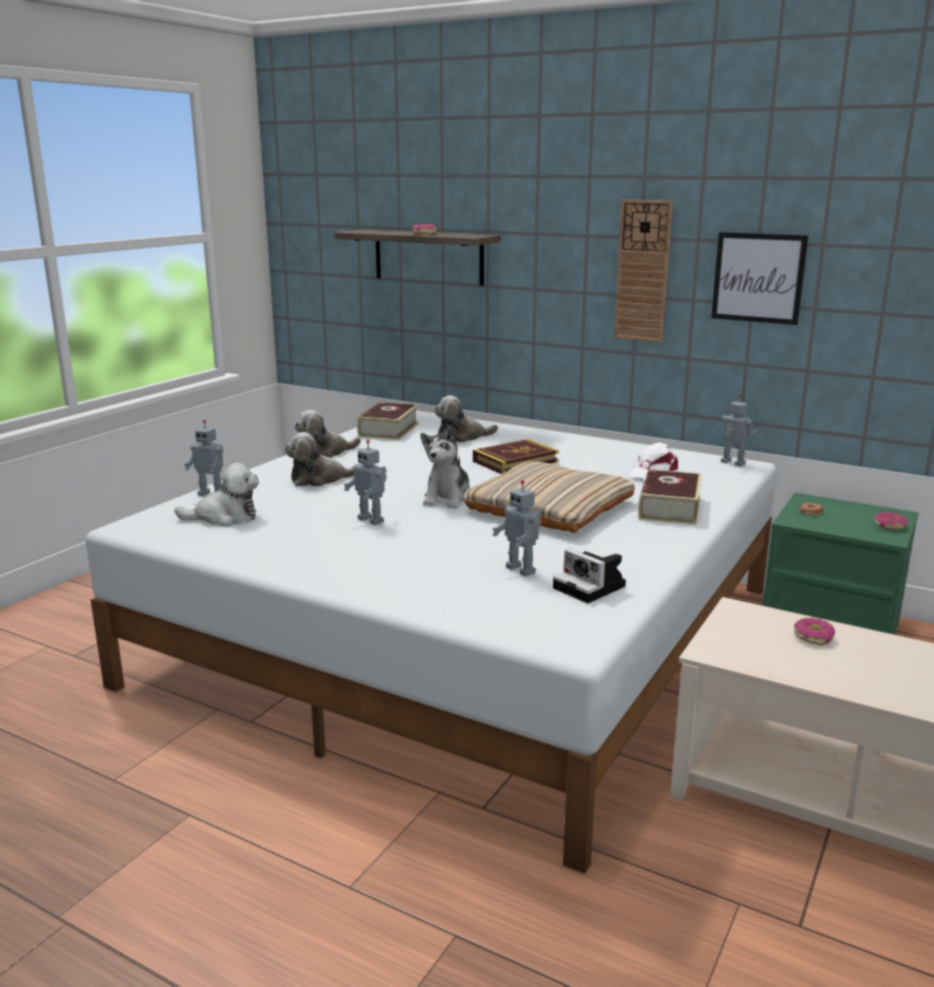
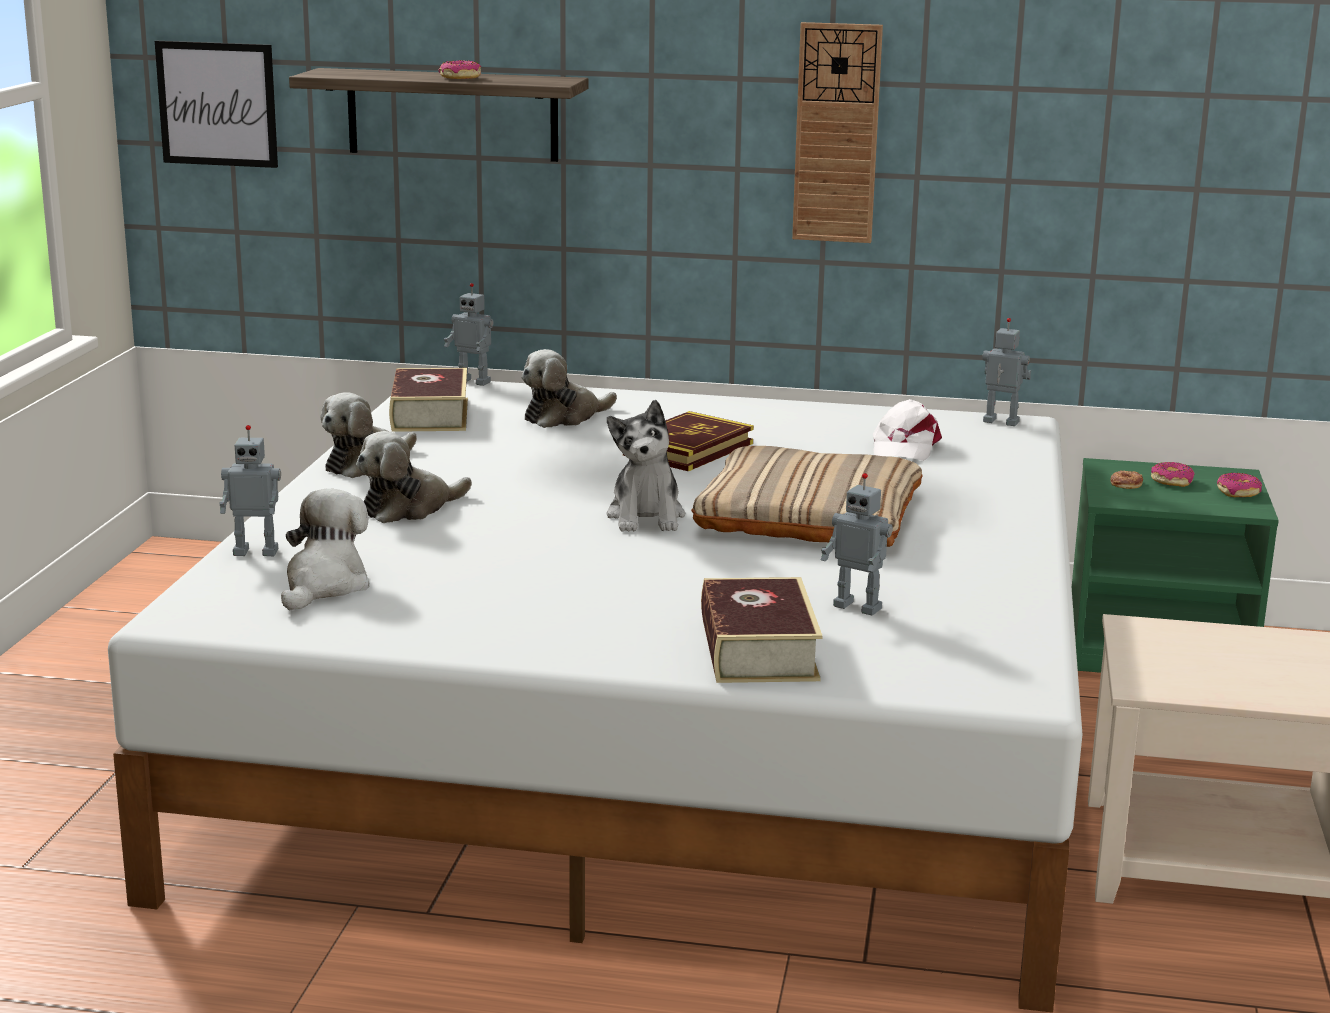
camera: 20 degrees left, 0 degrees up
plush toy [174,463,259,527] -> plush toy turned 45 degrees counterclockwise [281,489,370,610]
toy robot [344,440,387,525] -> toy robot moved to [444,283,494,386]
camera [553,549,626,603] -> none
book [638,469,702,525] -> book moved to [701,577,823,683]
picture [711,232,808,325] -> picture moved to [155,41,278,168]
donut [794,618,835,645] -> donut moved to [1151,462,1194,487]

